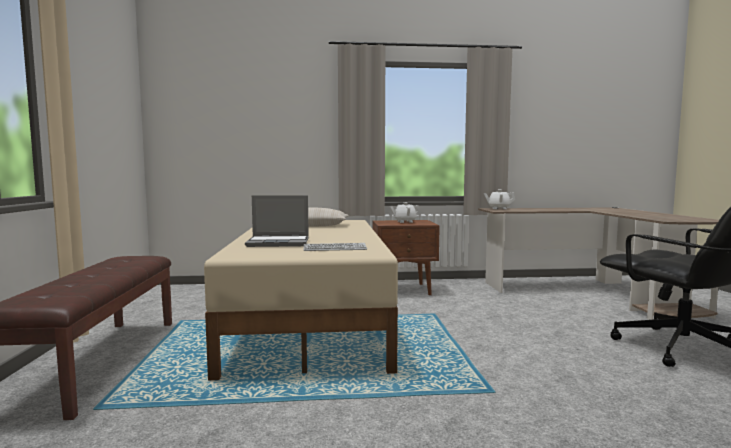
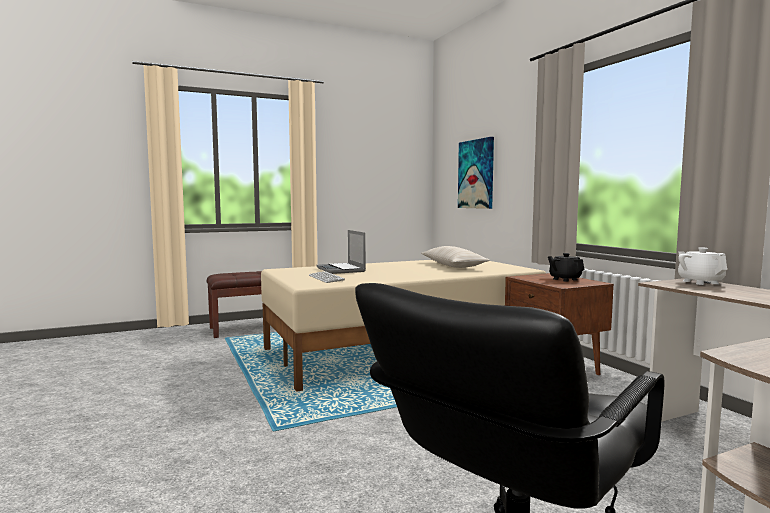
camera: 70 degrees right, 0 degrees up
white teapot [390,202,421,223] -> black teapot [548,253,584,282]
none -> picture [458,137,494,209]

